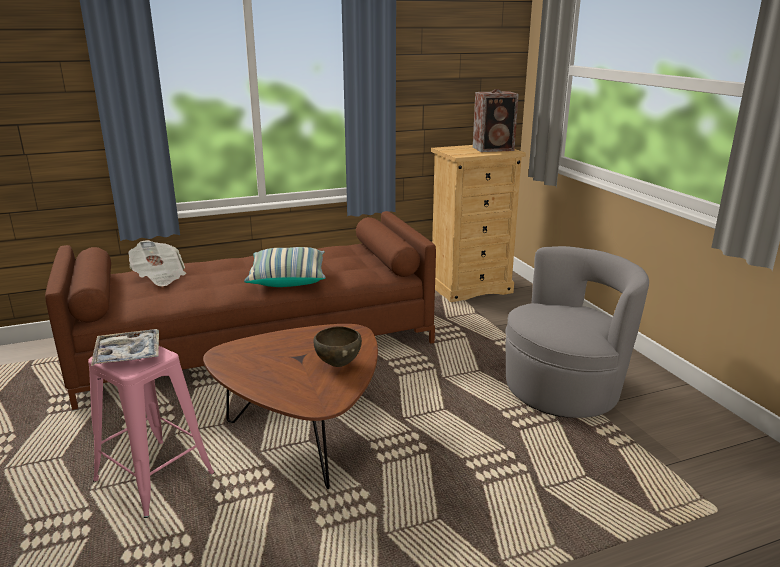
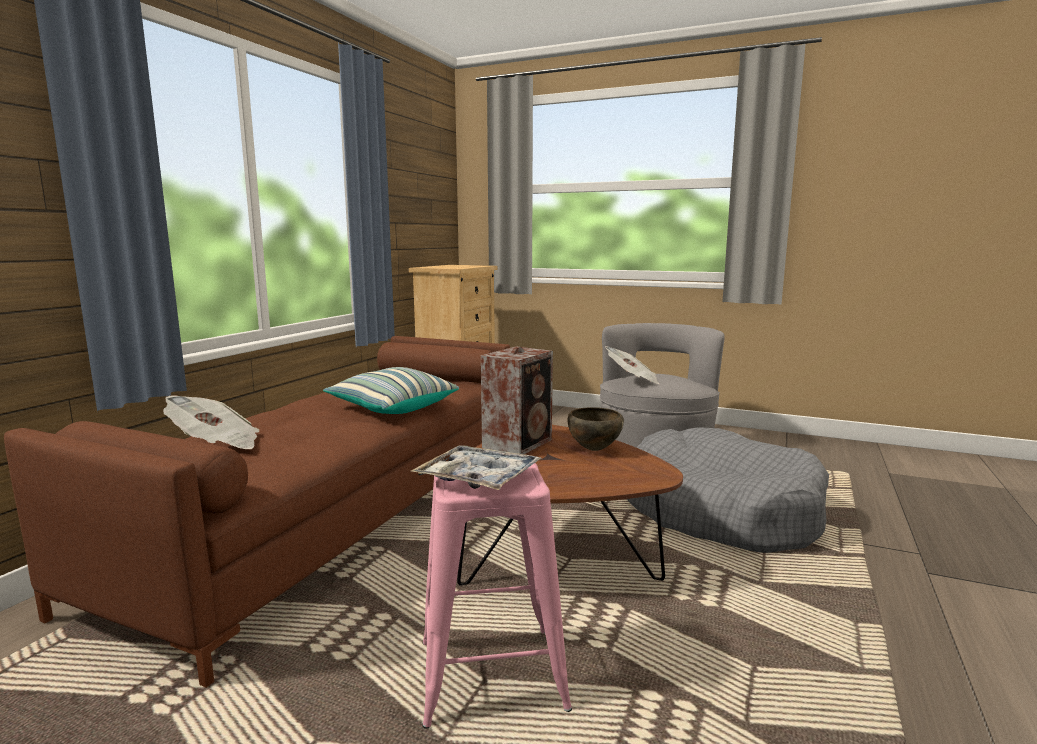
camera: 45 degrees left, 10 degrees down
speaker [473,89,519,152] -> speaker moved to [481,346,553,454]
none -> newspaper [605,346,659,384]
none -> grey dog bed [627,427,829,553]

